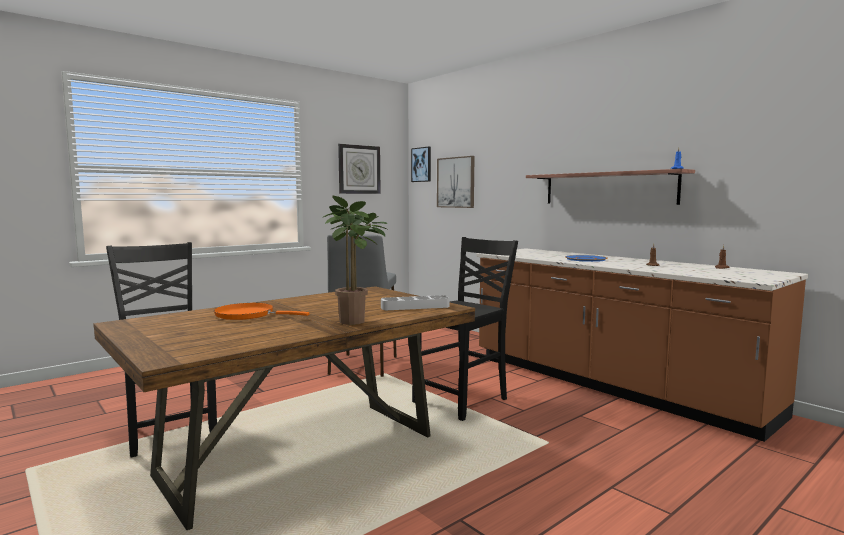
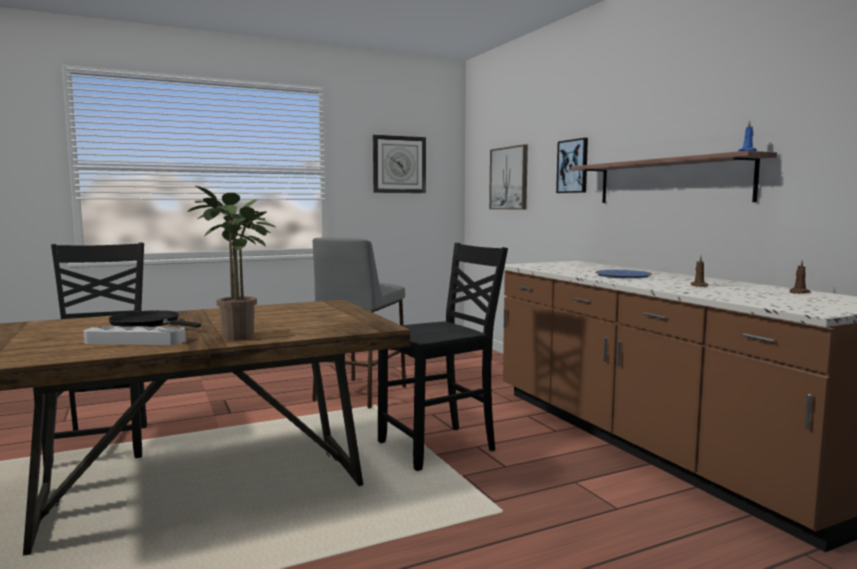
camera: 15 degrees right, 0 degrees up
orange frying pan [214,303,309,320] -> black frying pan [109,310,201,328]
grey tray [381,295,450,310] -> grey tray moved to [84,326,186,345]
picture [411,147,431,182] -> picture moved to [556,138,588,193]

